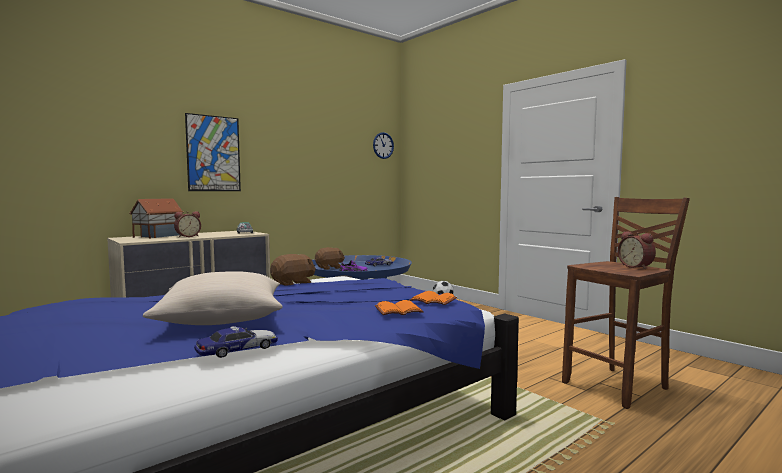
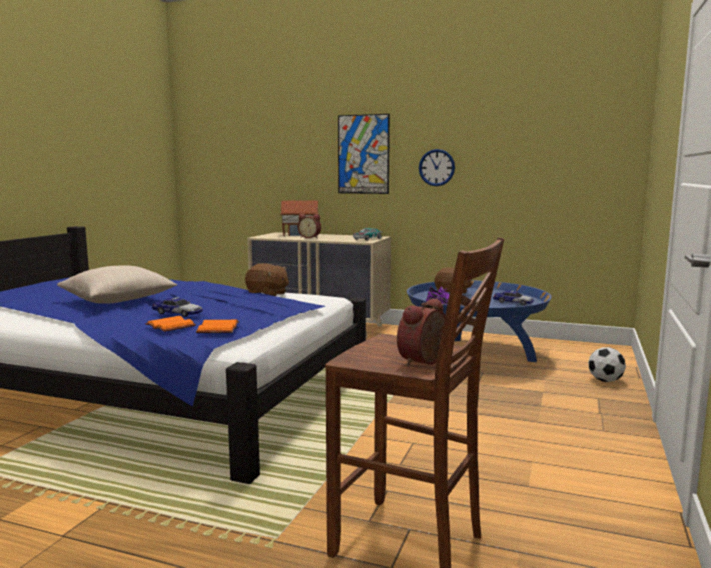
camera: 60 degrees right, 5 degrees up
toy car [194,326,278,358] -> toy car moved to [152,297,203,317]
wall clock [373,132,394,159] -> wall clock moved to [419,149,455,186]

